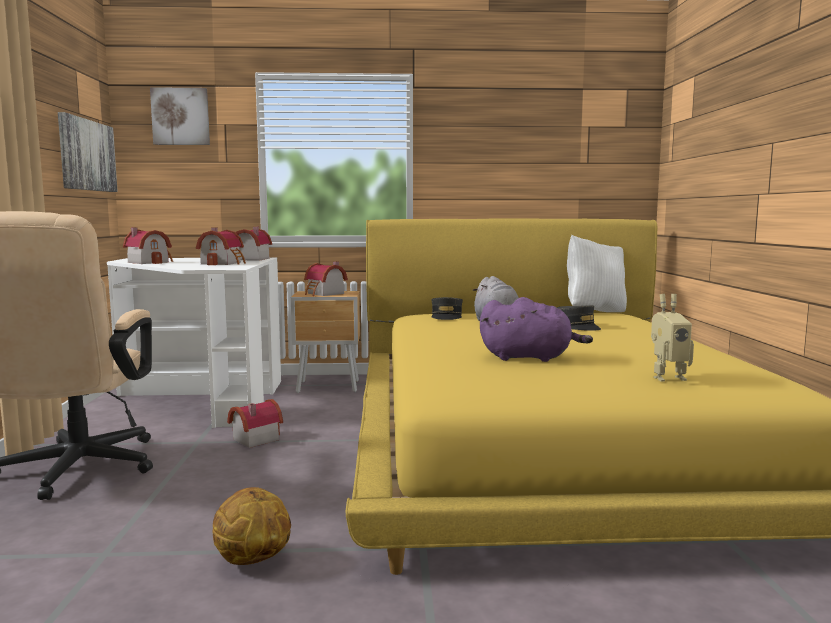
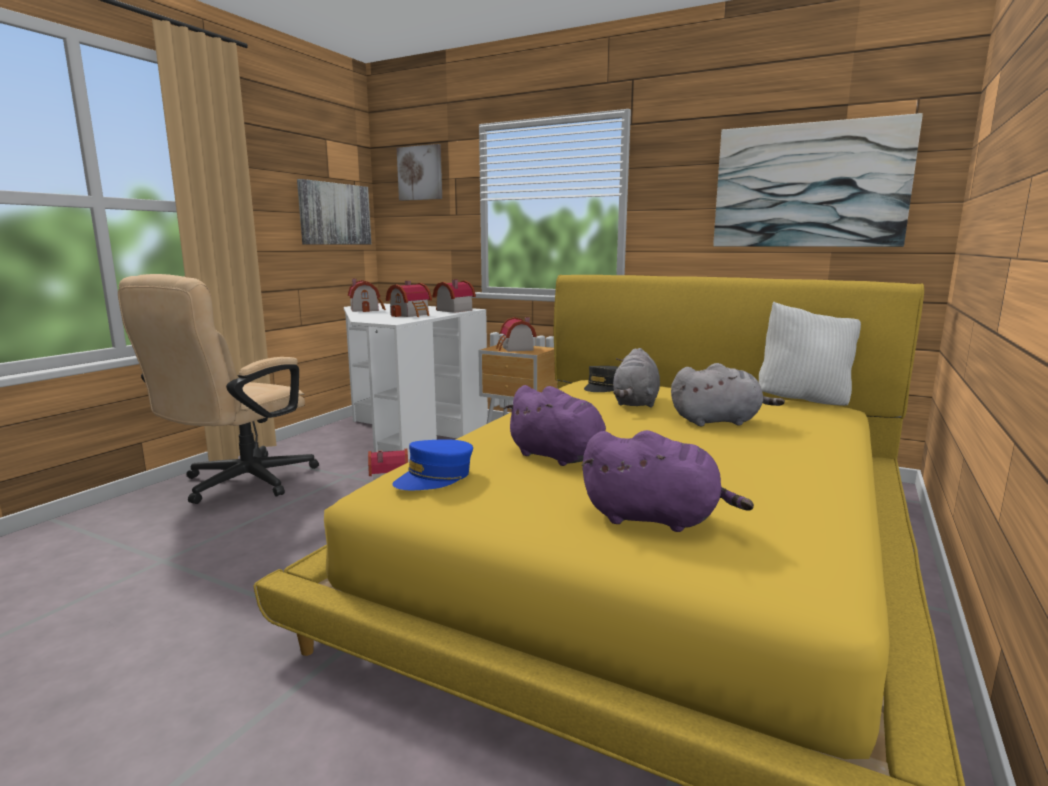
camera: 30 degrees right, 5 degrees up
basketball [213,487,291,565] -> none
grey cap [557,305,601,331] -> grey plush toy [671,363,785,426]
toy robot [651,294,694,382] -> purple plush toy [581,430,754,532]
none -> blue cap [392,439,473,490]
none -> picture [713,113,923,247]

